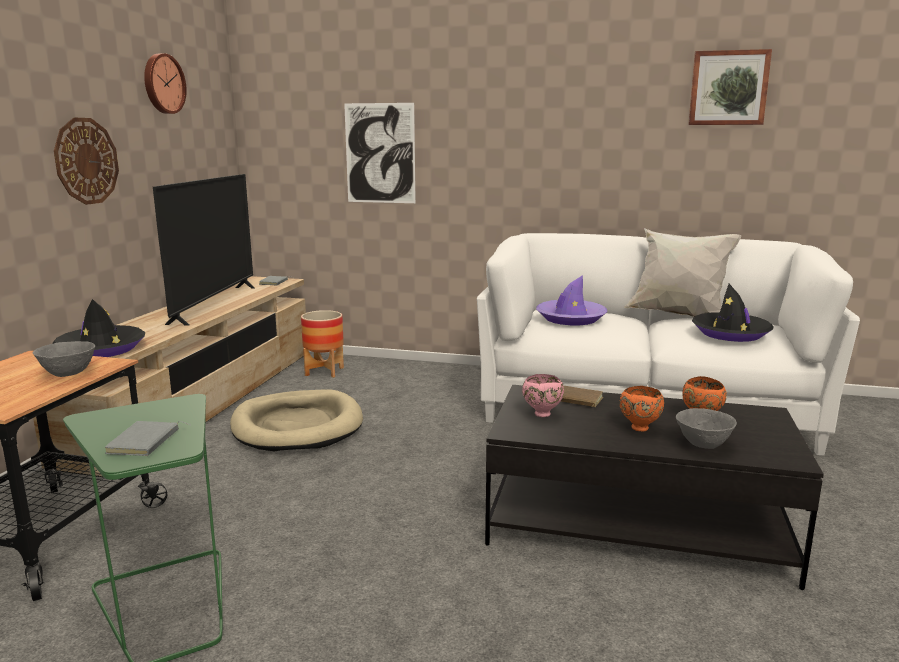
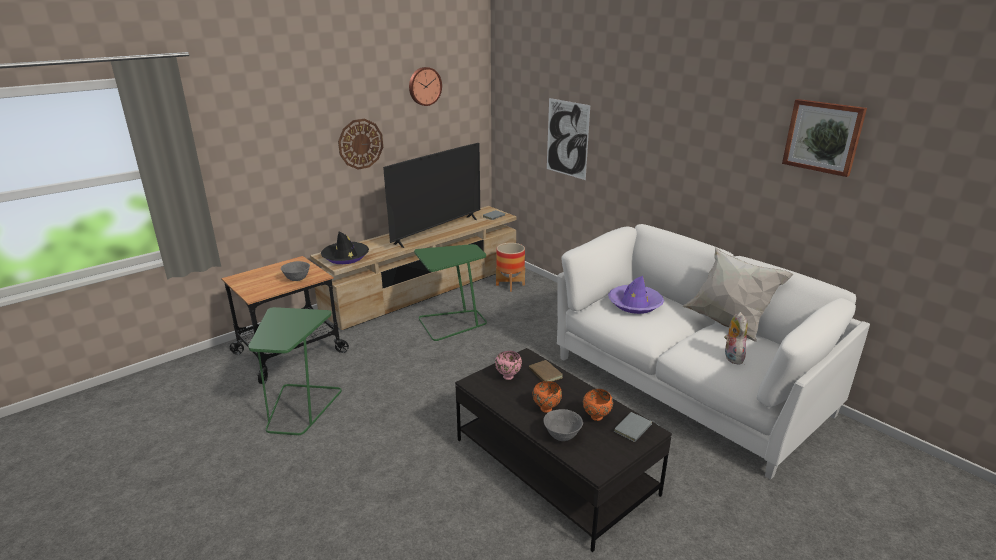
camera: 35 degrees right, 10 degrees up
grey book [105,421,190,456] -> grey book moved to [614,412,659,442]
beige dog bed [230,390,363,452] -> green side table [414,244,487,341]
black hat [692,284,773,342] -> plush toy [724,312,748,365]

